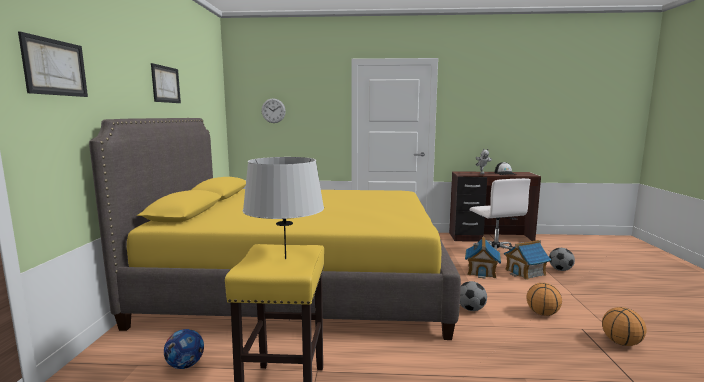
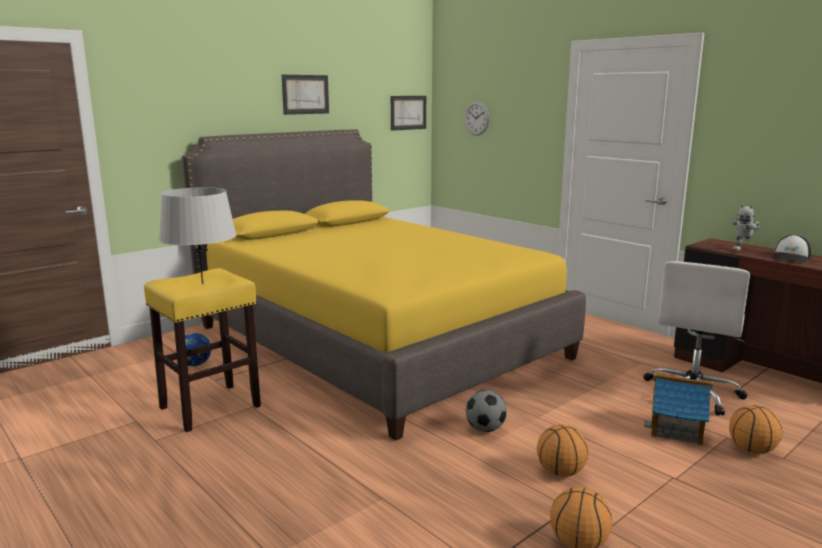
camera: 45 degrees right, 5 degrees up
picture [18,32,88,97] -> picture moved to [391,96,426,131]
toy house [465,237,501,279] -> none
football [549,248,575,271] -> basketball [729,405,783,454]

